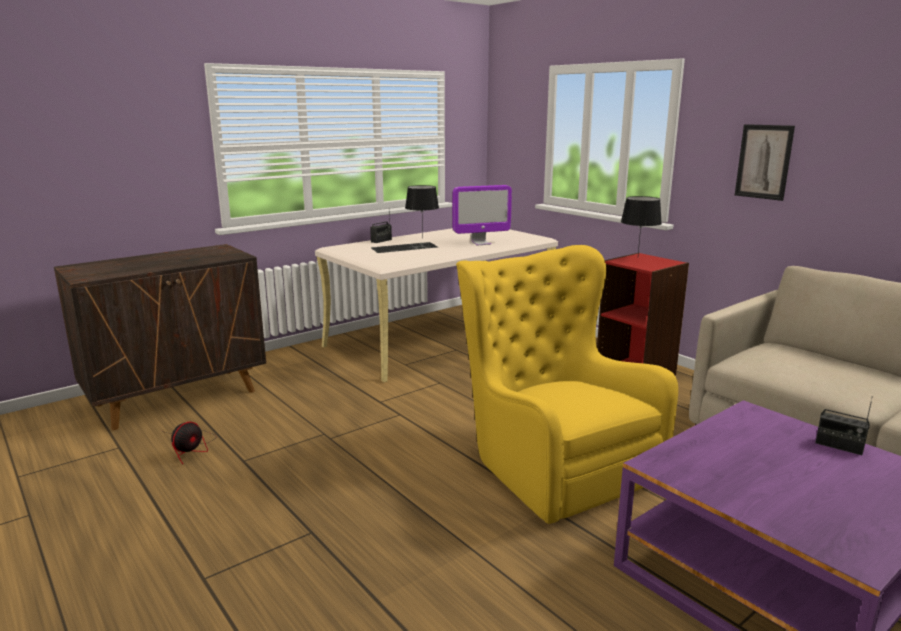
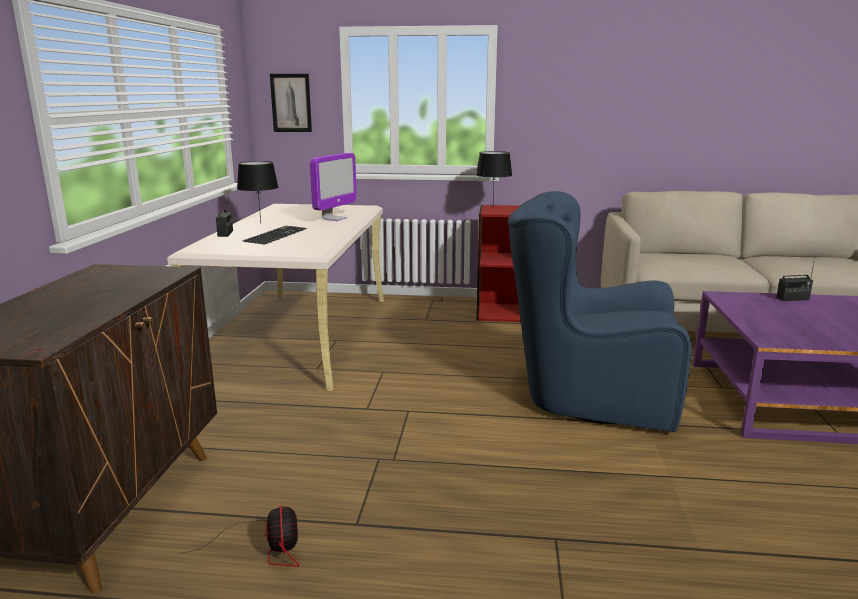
camera: 45 degrees left, 0 degrees up
yellow armchair [456,245,678,524] -> blue armchair [508,191,692,432]
picture [735,124,795,201] -> picture moved to [270,74,312,132]

